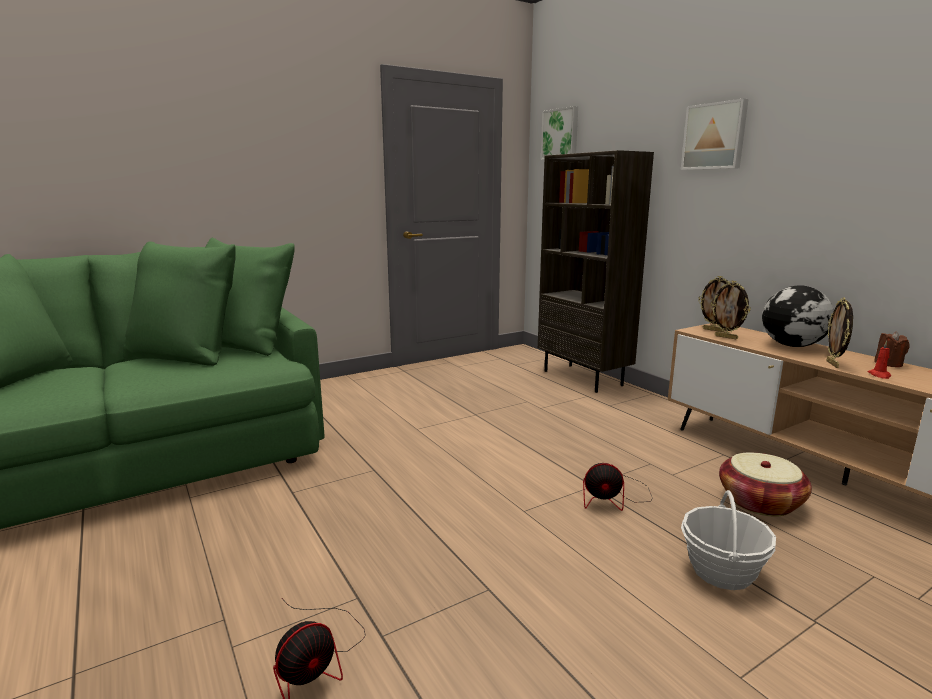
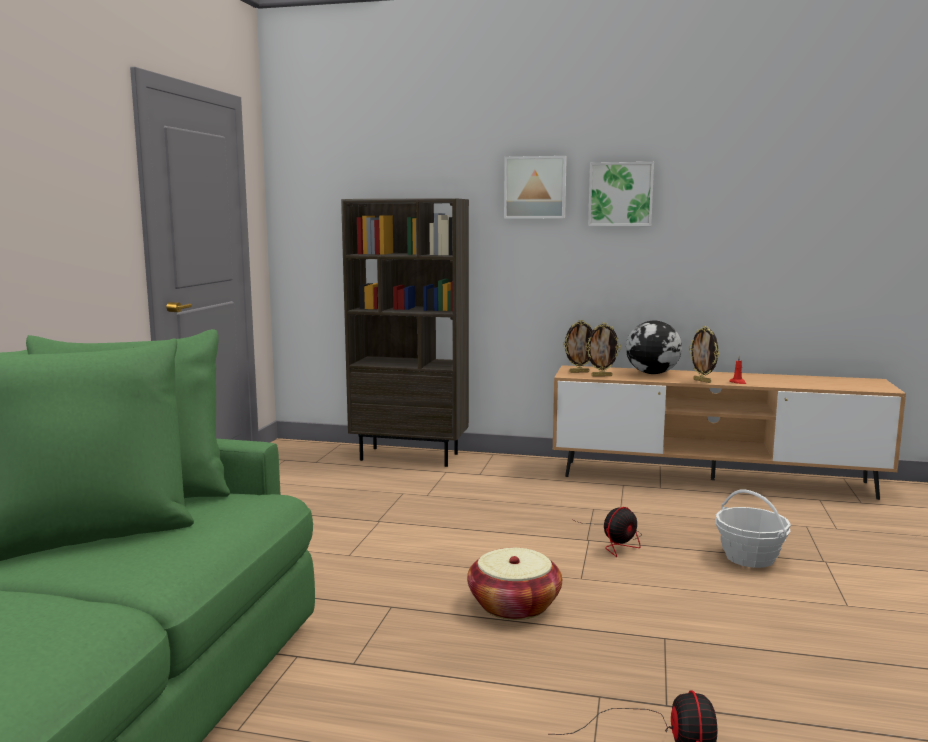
camera: 45 degrees left, 5 degrees down
picture [541,106,578,160] -> picture moved to [588,162,654,226]
basket [719,453,812,517] -> basket moved to [467,548,562,620]
brown candle [874,332,910,367] -> none

